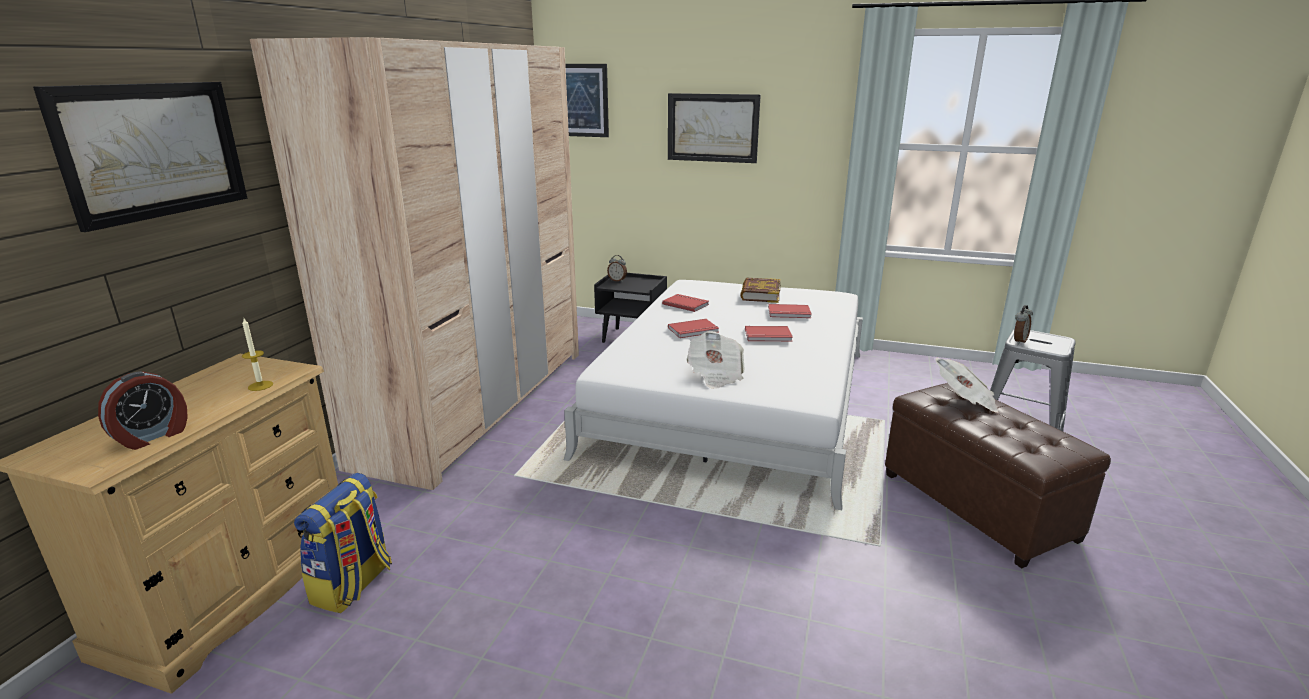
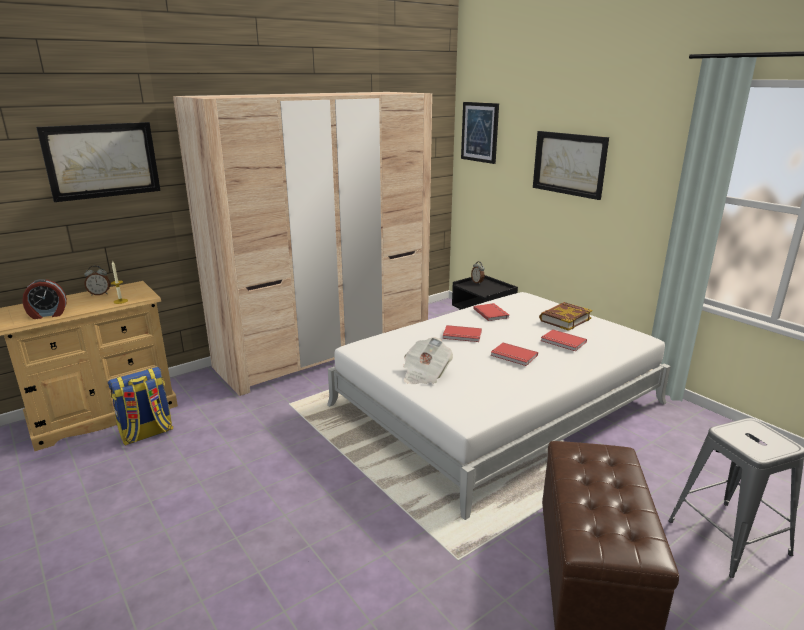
camera: 35 degrees right, 0 degrees up
newspaper [935,358,999,413] -> none
alarm clock [1014,305,1033,344] -> alarm clock moved to [84,265,110,295]

